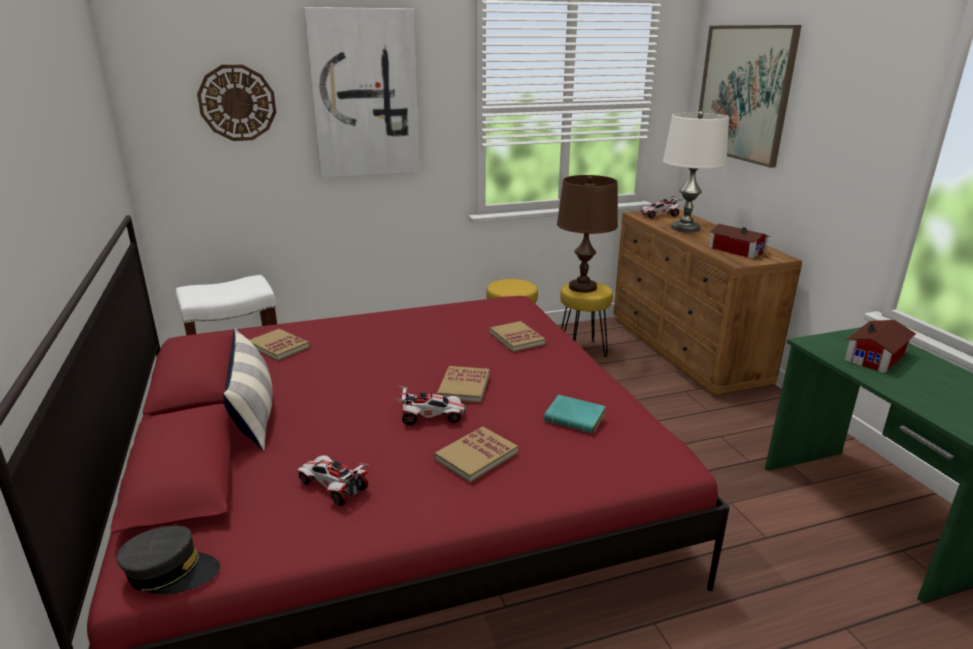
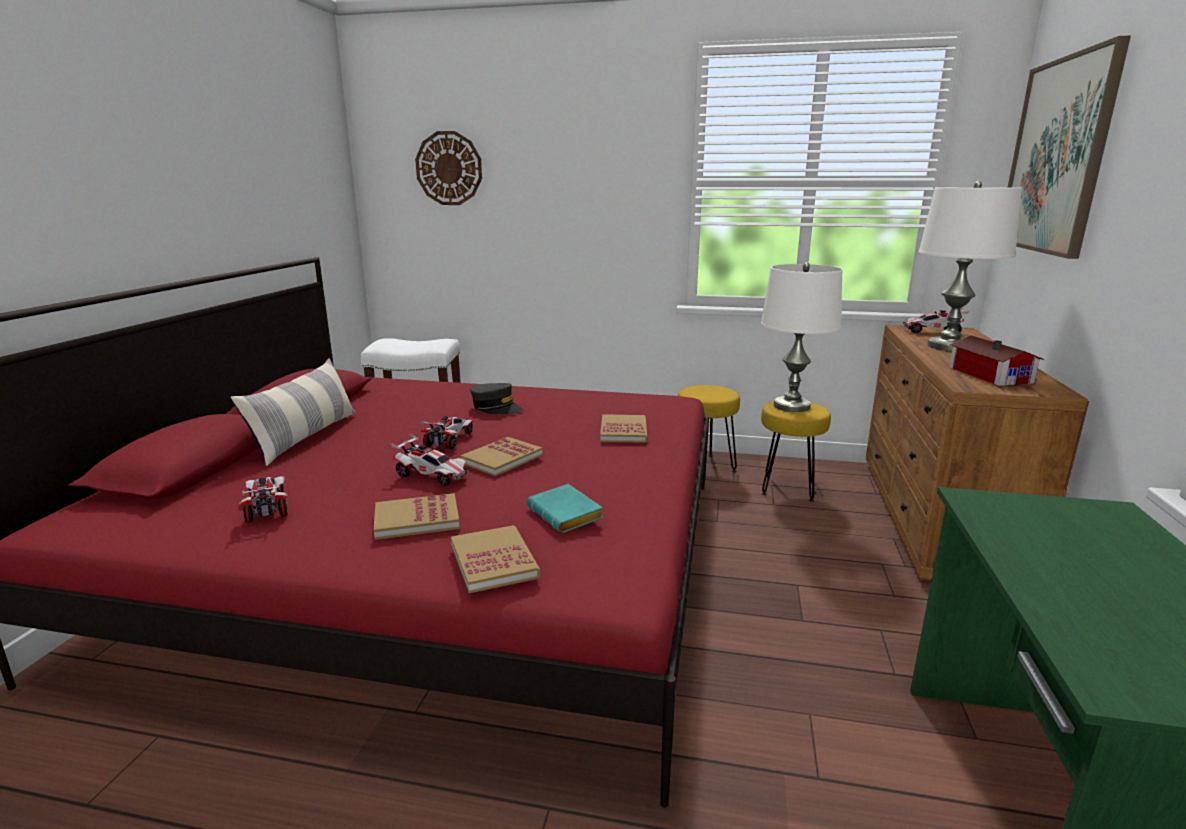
camera: 30 degrees right, 5 degrees down
grey cap [116,526,220,595] -> grey cap moved to [470,383,523,414]
book [249,329,310,361] -> book moved to [451,525,540,593]
picture [304,7,420,178] -> none
brown table lamp [557,175,618,293] -> white table lamp [761,262,843,412]
toy house [845,320,916,373] -> none
none -> toy car [420,416,473,450]

